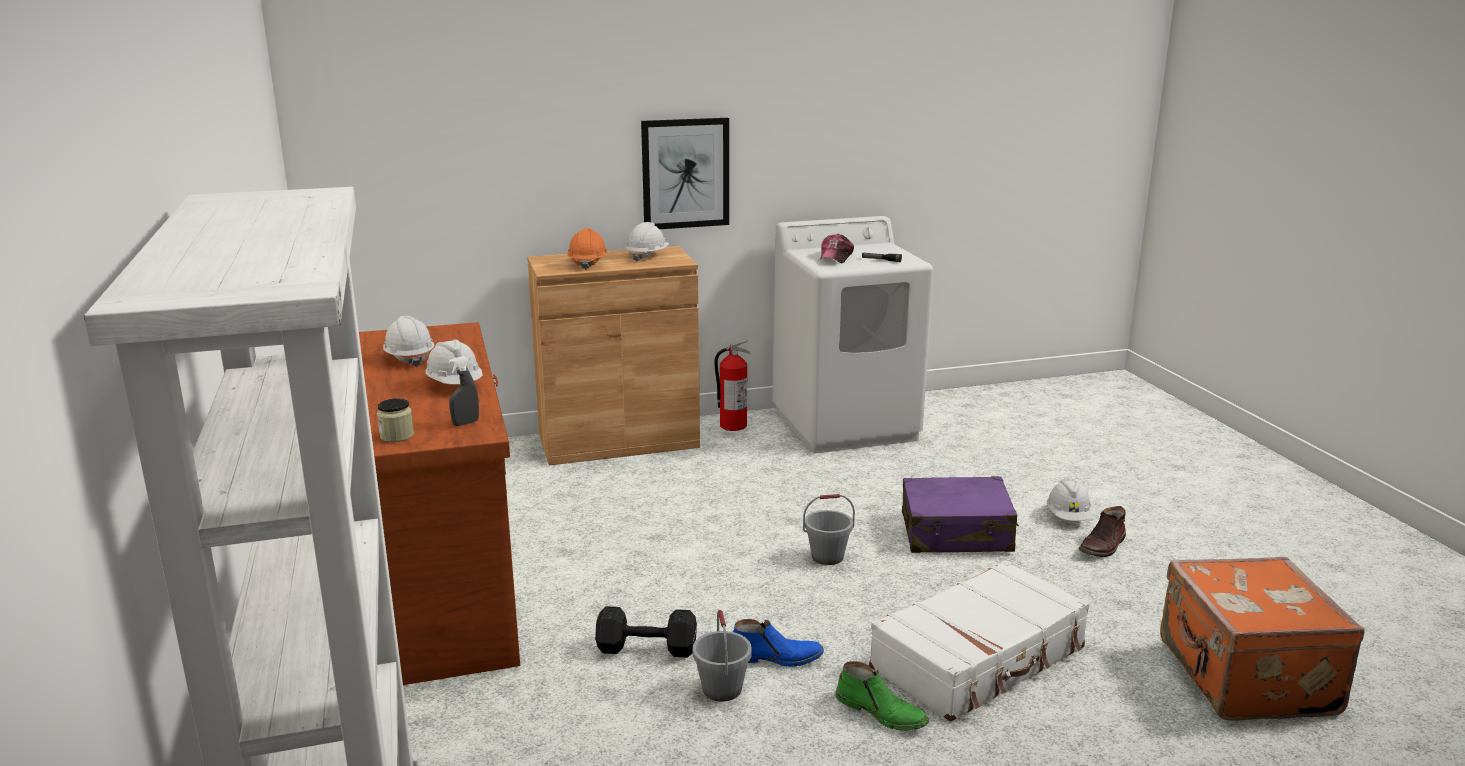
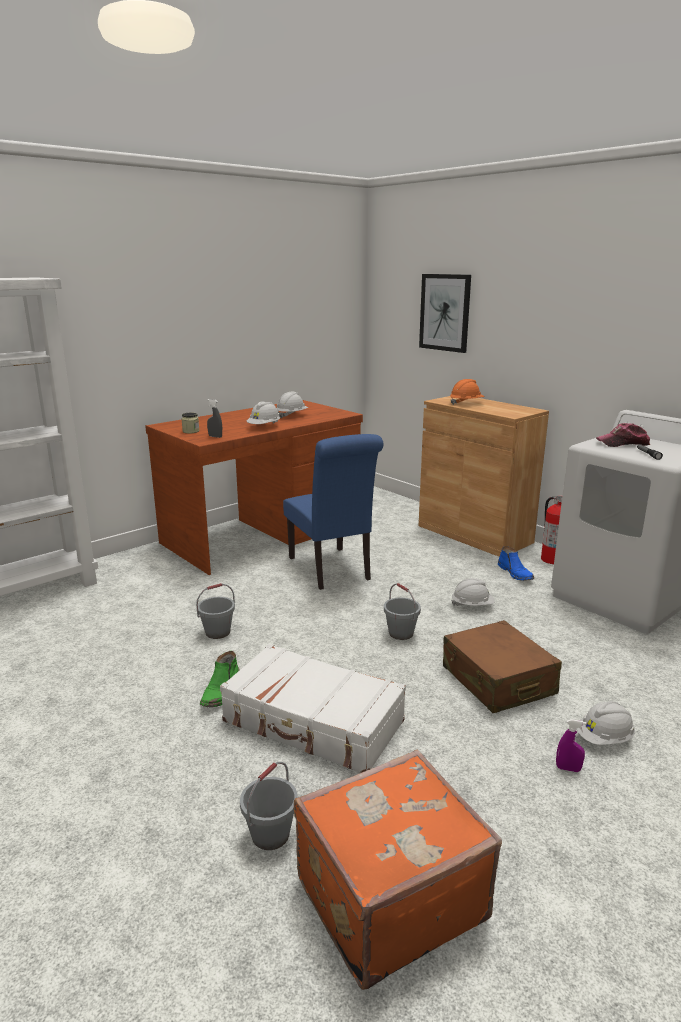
camera: 65 degrees right, 0 degrees up
black dumbbell [595,606,697,658] -> none
white hard hat [626,222,669,262] -> white hard hat moved to [451,578,495,606]
picture [641,118,729,229] -> picture moved to [419,274,471,353]
blue boot [732,619,824,667] -> blue boot moved to [498,546,534,581]
purple suitcase [902,476,1019,553] -> brown suitcase [443,620,562,713]
brown boot [1078,506,1126,557] -> purple spray bottle [556,719,586,772]
none -> grey bucket [240,762,298,850]
none -> blue chair [283,434,384,590]

